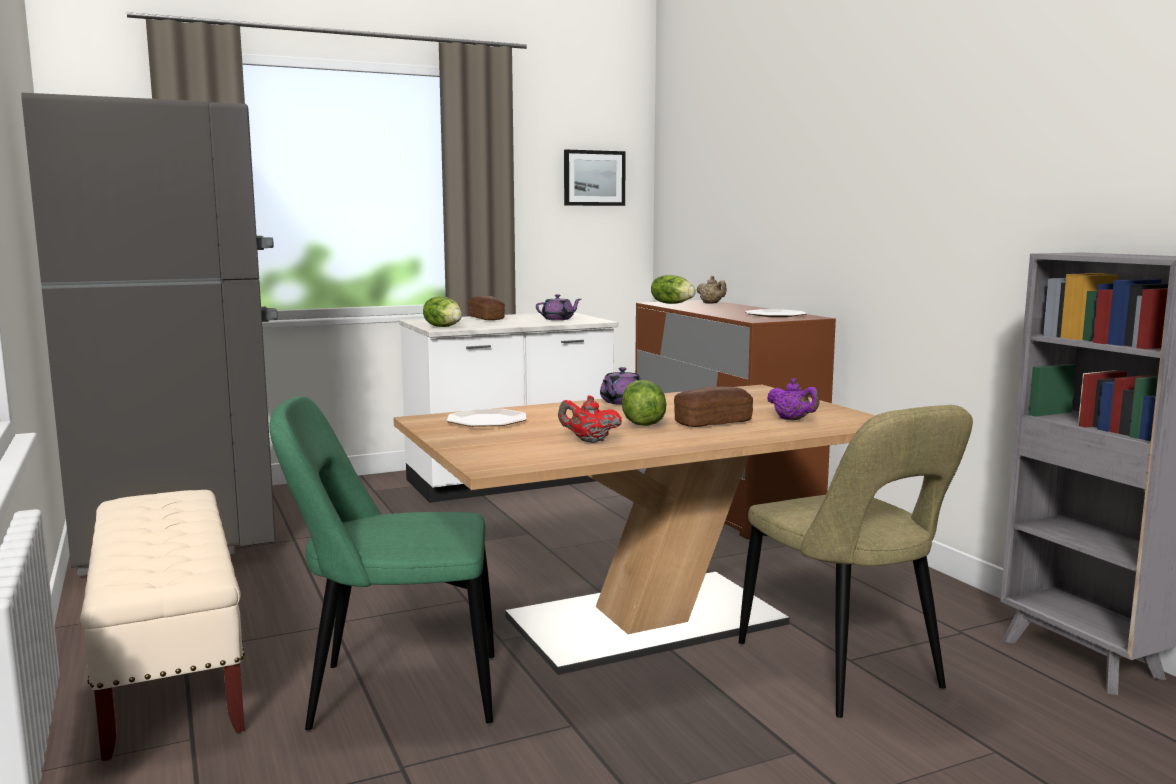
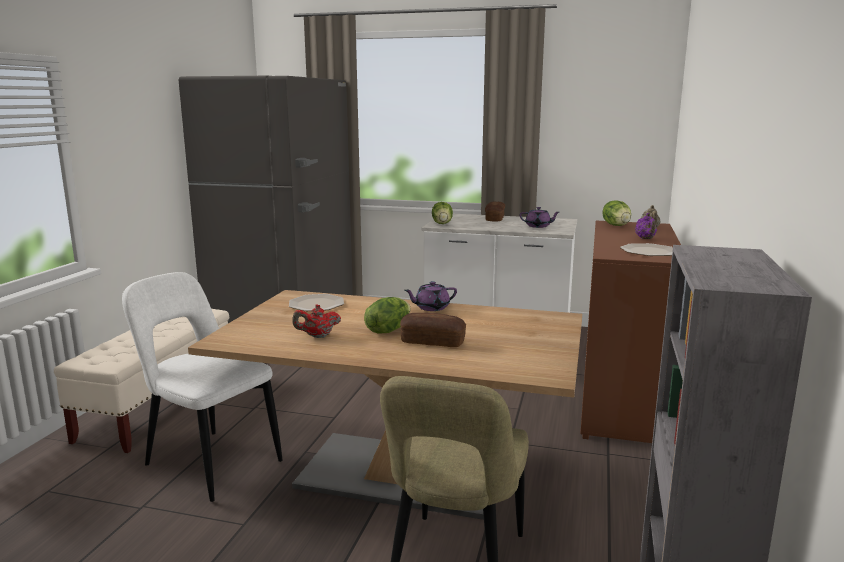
camera: 40 degrees right, 5 degrees up
green chair [270,396,494,730] -> white chair [122,272,283,502]
red teapot [558,395,622,443] -> red teapot turned 75 degrees counterclockwise [292,304,341,338]
picture [564,150,626,206] -> none
purple teapot [767,378,820,420] -> purple teapot moved to [635,213,657,239]

